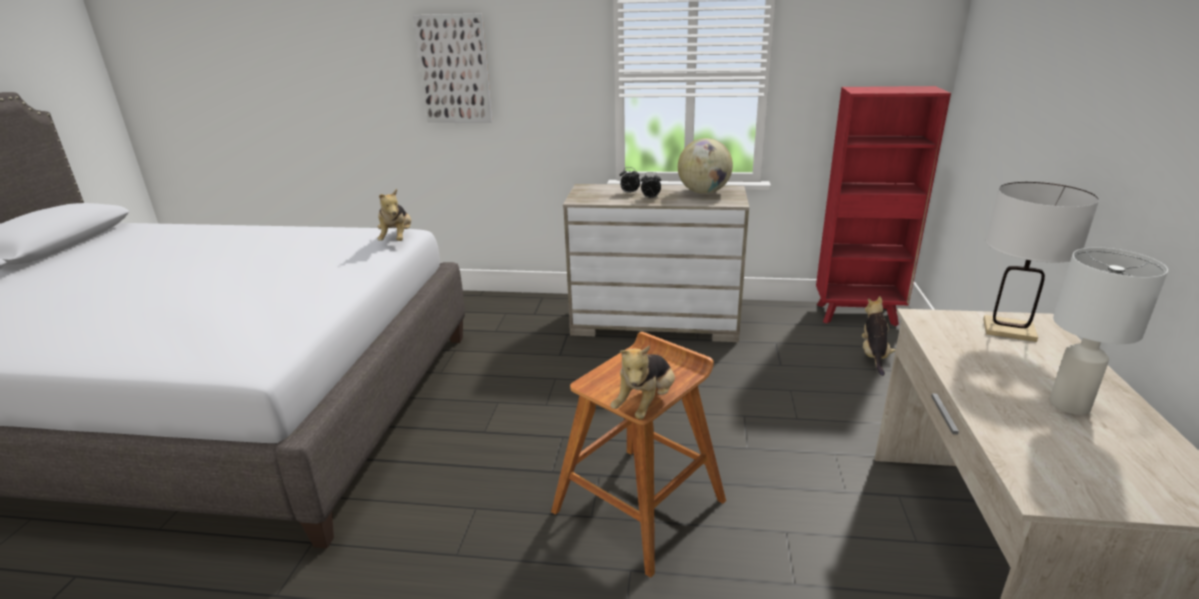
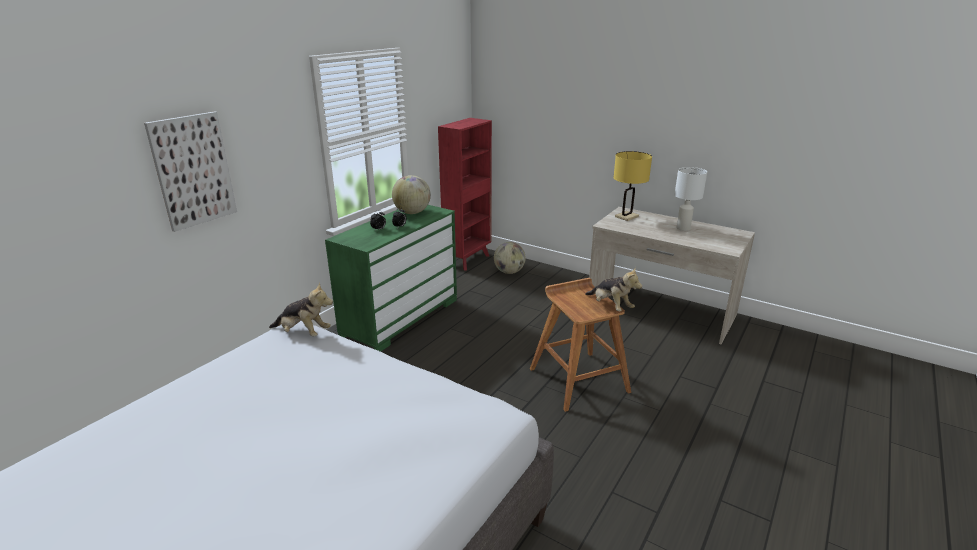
camera: 65 degrees left, 0 degrees up
beige dresser [563,184,749,342] -> green dresser [325,205,457,352]
plush toy [862,296,896,376] -> globe [494,242,526,274]
white table lamp [983,182,1099,342] -> yellow table lamp [613,151,652,221]

